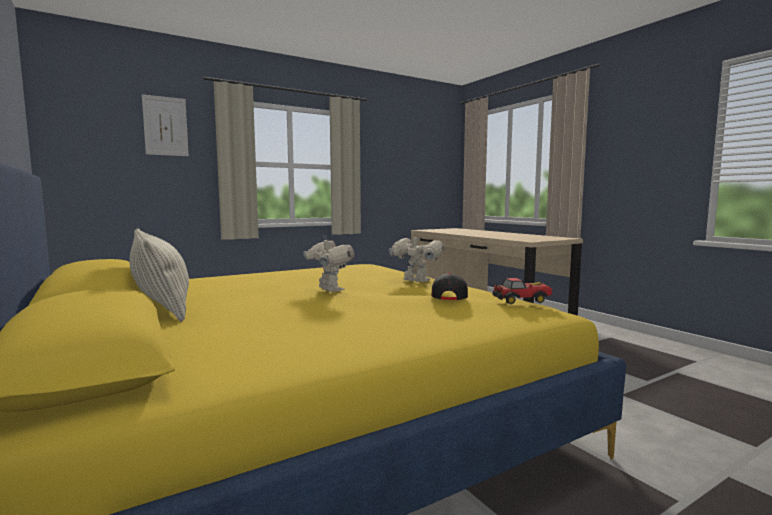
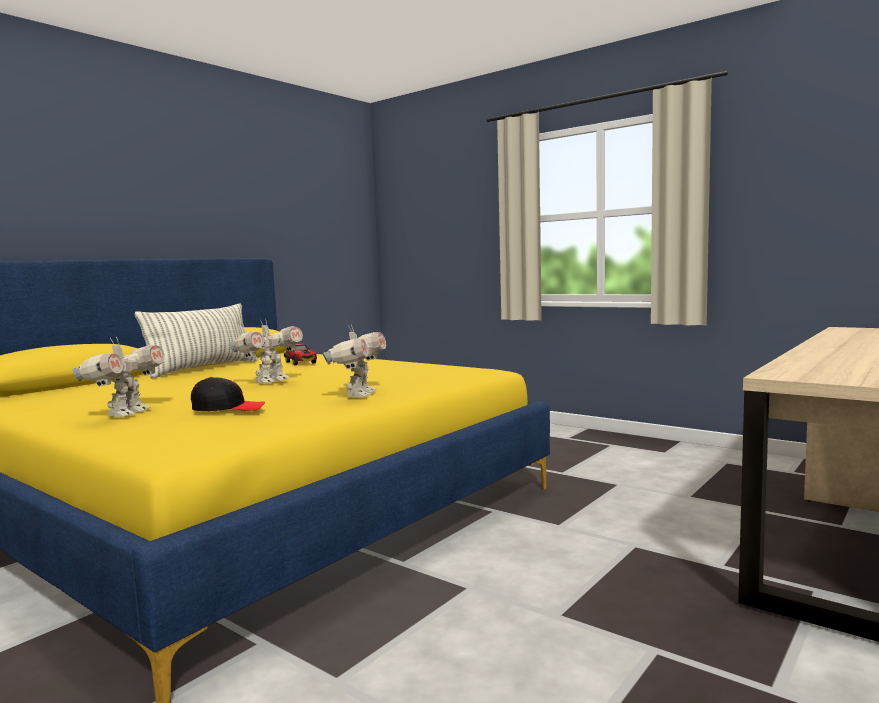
camera: 70 degrees right, 0 degrees up
picture [142,94,189,156] -> none
toy car [492,278,552,304] -> toy car moved to [284,344,317,366]
none -> toy robot [72,337,165,417]

